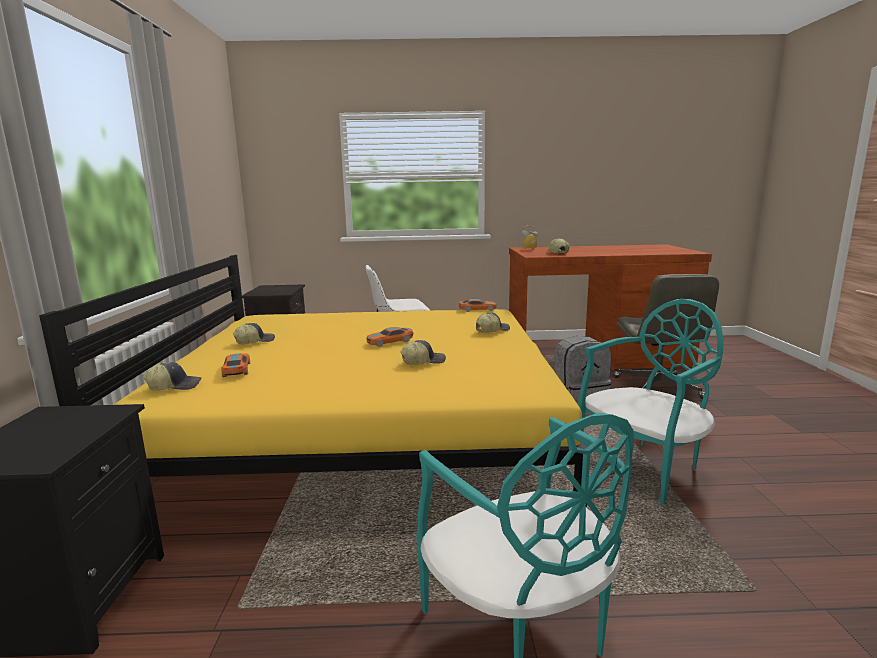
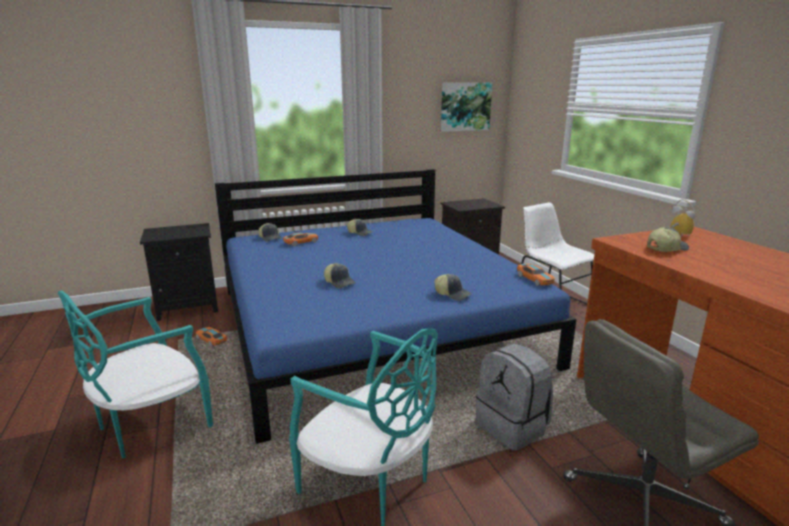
camera: 70 degrees right, 5 degrees up
yellow bed [39,255,588,508] -> blue bed [215,169,577,444]
toy car [366,327,413,347] -> toy car moved to [196,327,227,346]
none -> picture [441,82,492,132]

